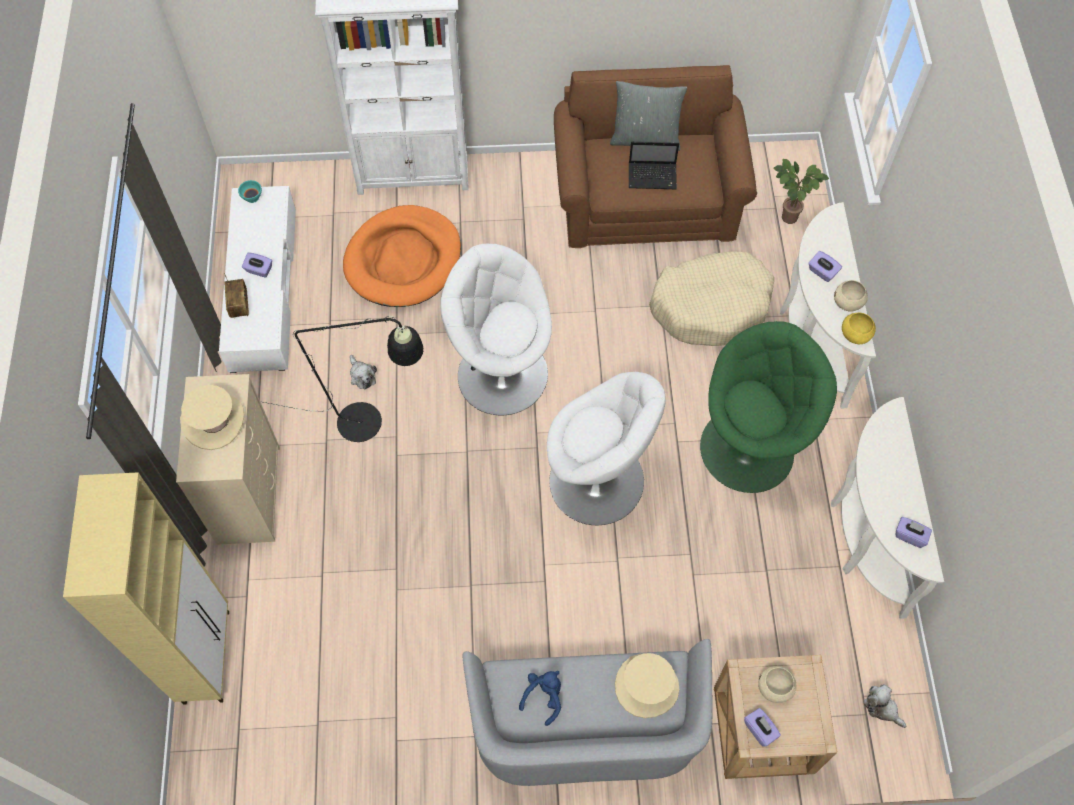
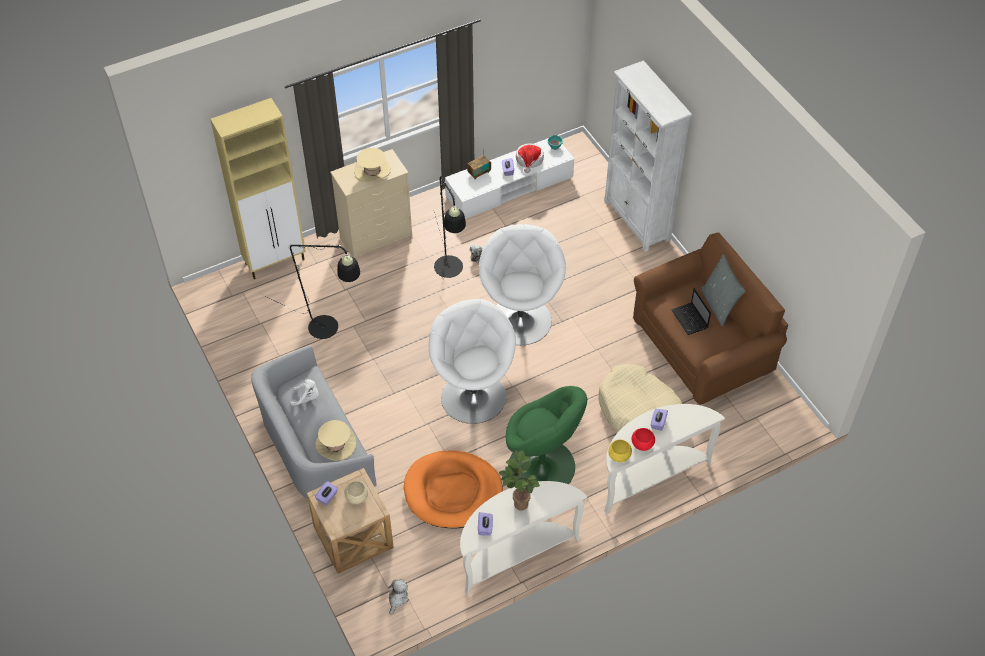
camera: 65 degrees right, 10 degrees down
orange dog bed [343,205,461,307] -> orange dog bed moved to [404,450,503,529]
blue plush toy [519,671,561,726] -> white plush toy [290,379,319,406]
white armchair [547,372,666,525] -> white armchair turned 150 degrees clockwise [429,299,516,424]
potted plant [774,159,829,224] -> potted plant moved to [499,450,540,510]
beige bowl [834,280,868,311] -> red bowl [631,428,655,451]
none -> black floor lamp [258,244,360,339]
none -> hat [516,144,544,173]

